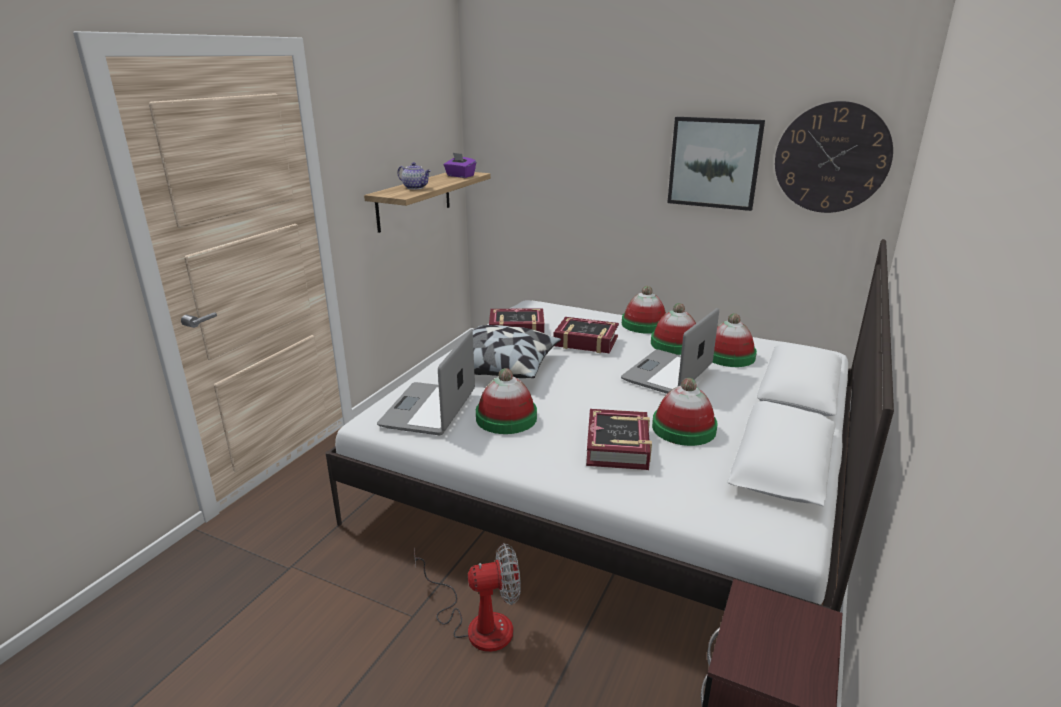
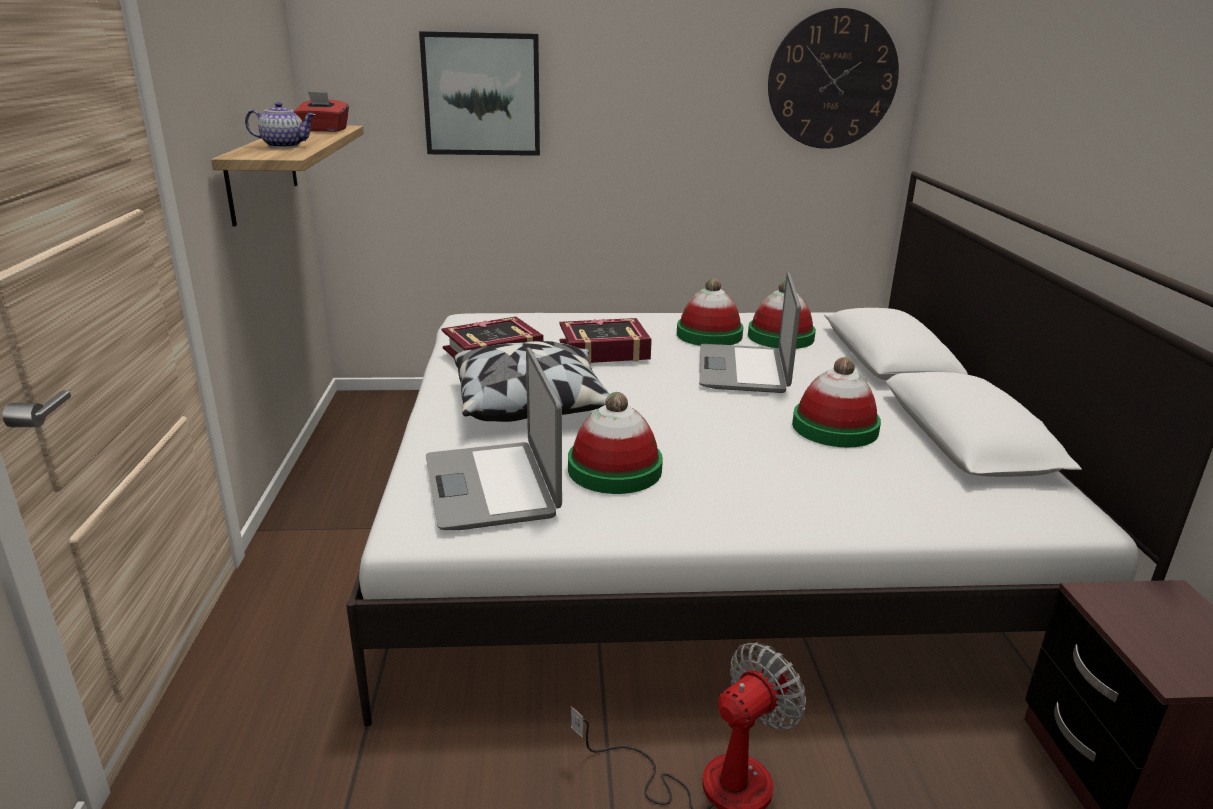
camera: 30 degrees left, 0 degrees up
purple tissue box [444,153,476,178] -> red tissue box [294,92,349,132]
book [586,409,652,470] -> none
hat [622,286,666,334] -> none
picture [667,117,765,211] -> picture moved to [419,31,540,156]

